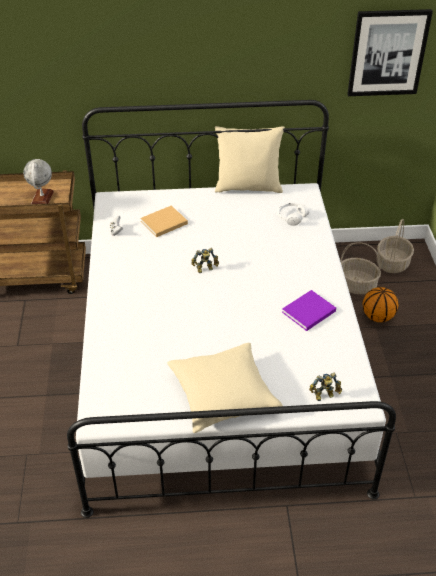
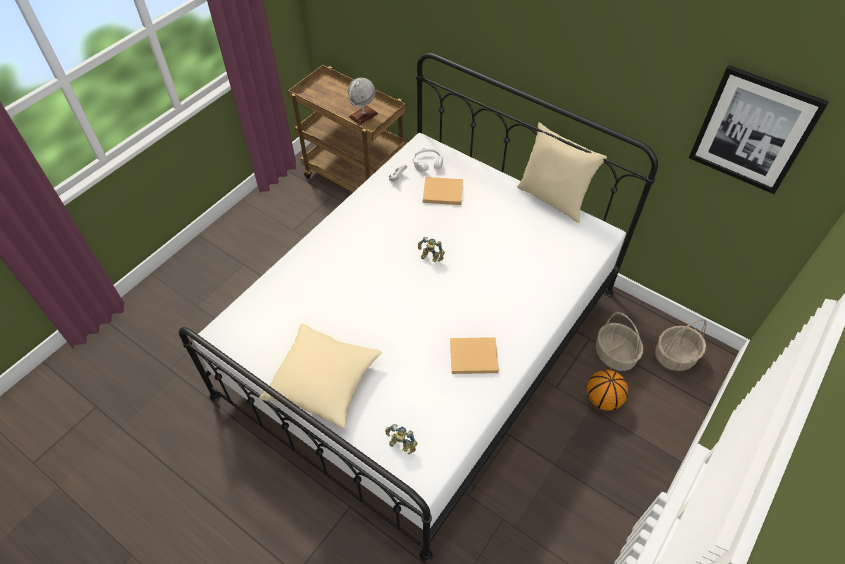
camera: 40 degrees right, 10 degrees up
white headphones [277,202,309,226] -> white headphones moved to [413,148,443,172]
purple book [282,290,336,331] -> beige book [450,337,499,374]

